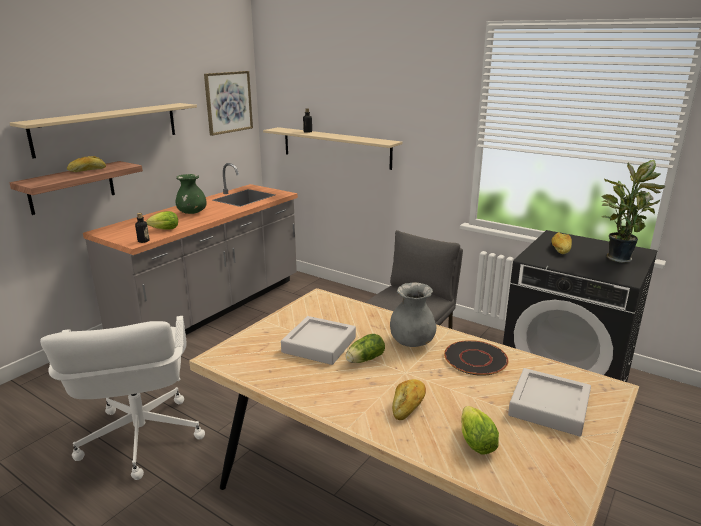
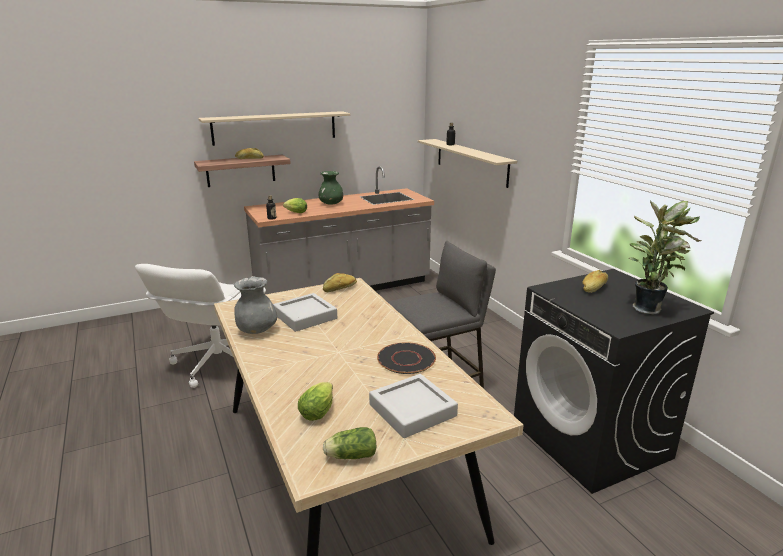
camera: 30 degrees right, 0 degrees up
picture [204,71,253,136] -> none
lettuce [346,334,385,363] -> lettuce moved to [323,427,376,459]
grey vase [390,282,437,347] -> grey vase moved to [234,277,277,334]
bread [392,379,426,420] -> bread moved to [323,273,357,292]

